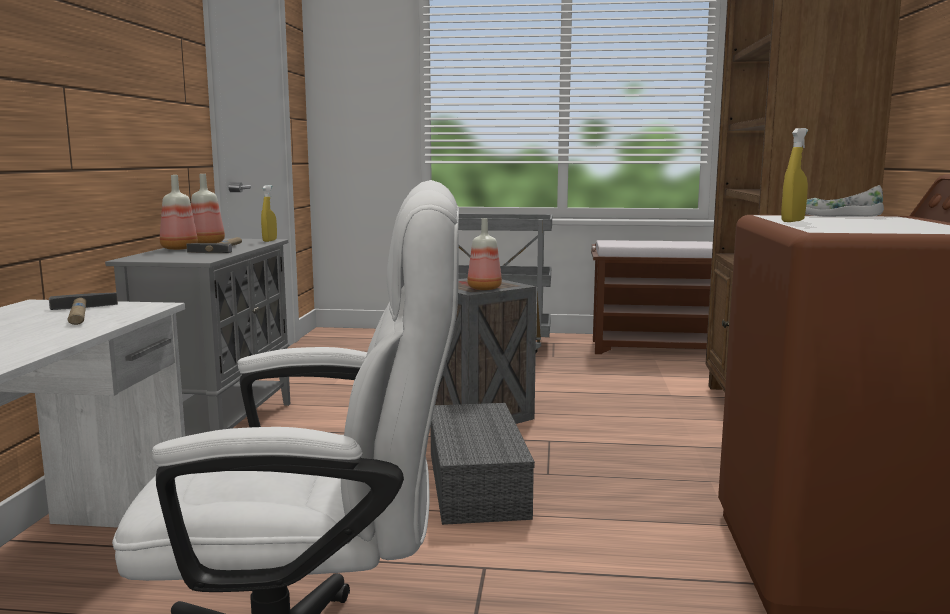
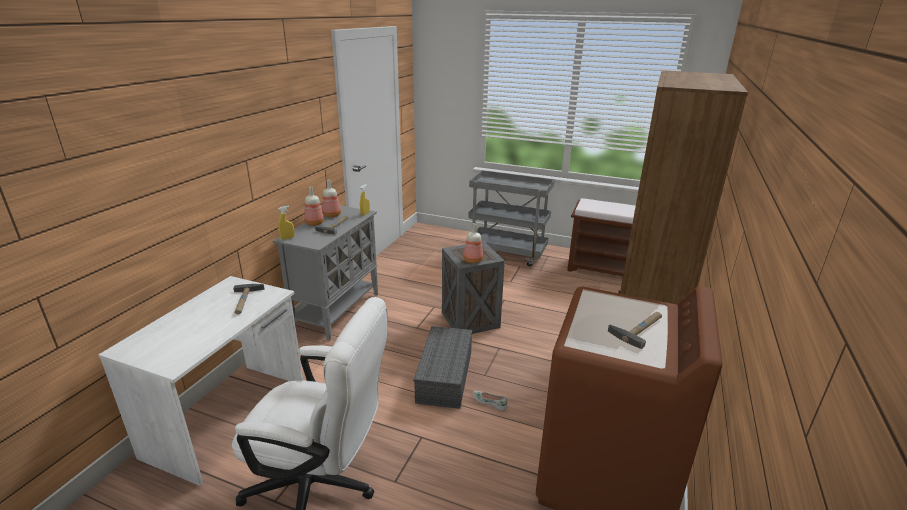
camera: 15 degrees right, 15 degrees up
yellow spray bottle [781,128,808,222] -> yellow spray bottle moved to [278,206,295,240]
white shoe [805,185,884,217] -> white shoe moved to [473,391,508,411]
none -> hammer [608,312,662,349]

